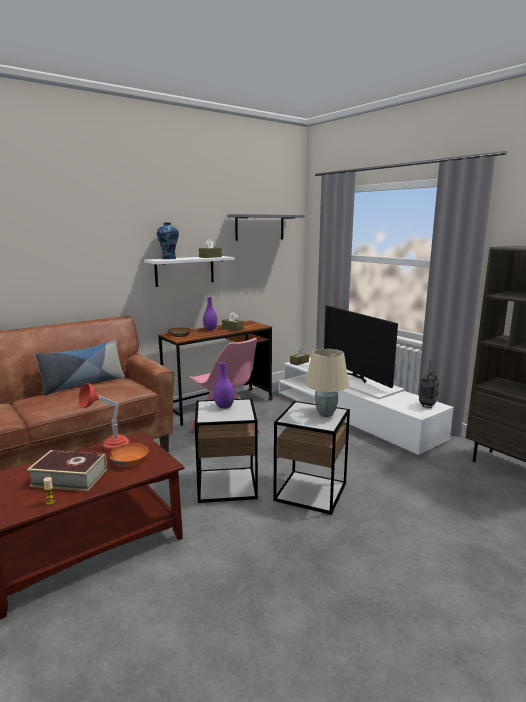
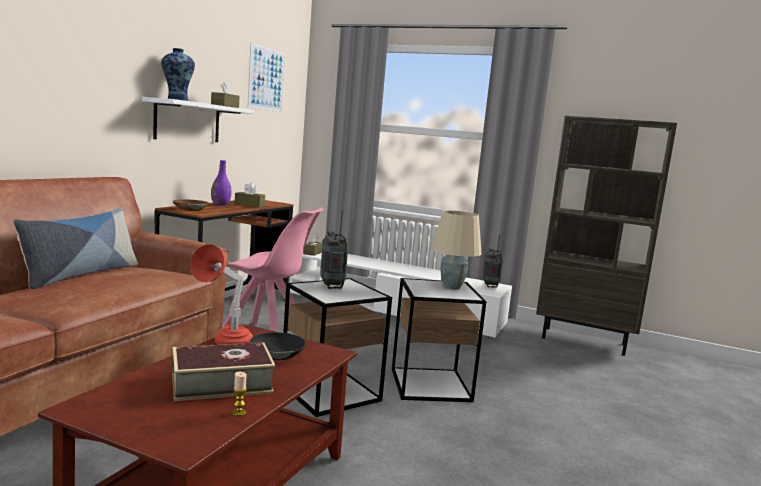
camera: 30 degrees left, 5 degrees down
orange bowl [110,443,149,466] -> black bowl [249,332,306,360]
purple vase [214,362,235,409] -> radio [320,210,349,289]
grey shelf [227,214,305,241] -> picture [248,43,286,112]
television [324,305,398,388] -> none

